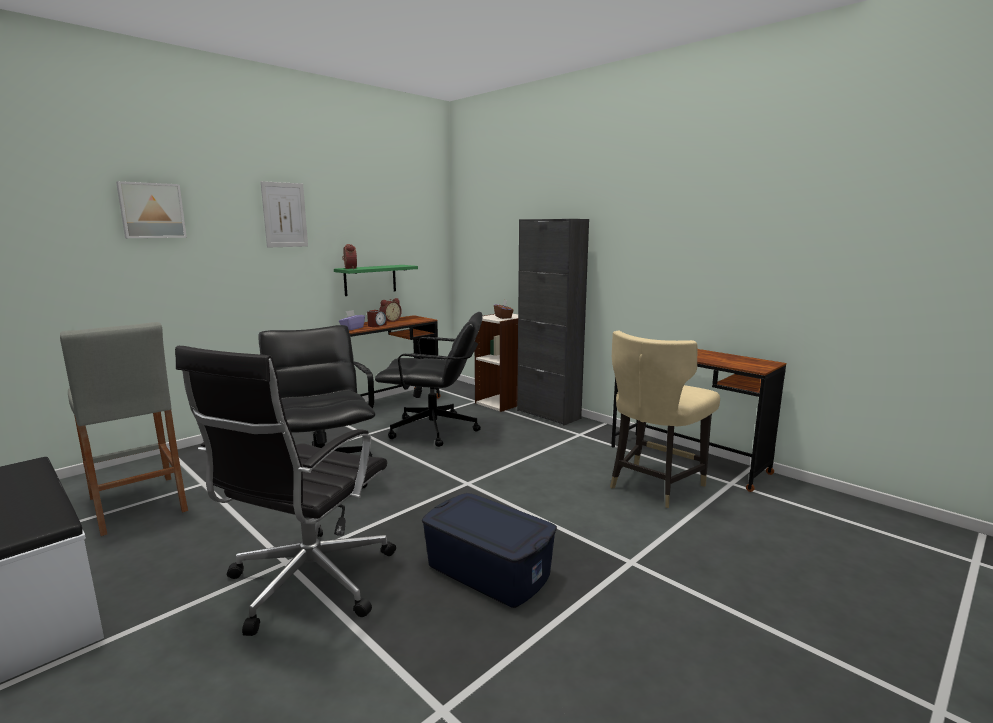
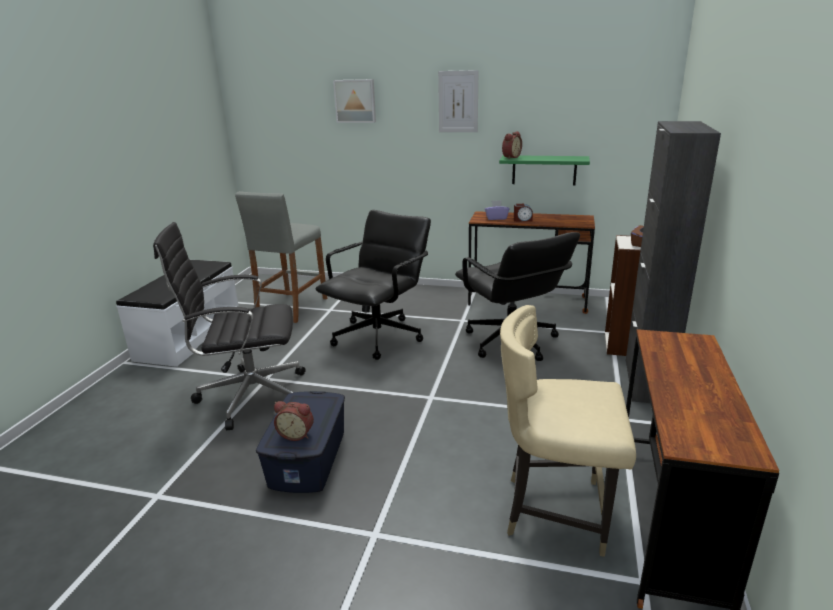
camera: 60 degrees right, 10 degrees up
alarm clock [379,298,402,322] -> alarm clock moved to [274,401,314,441]

